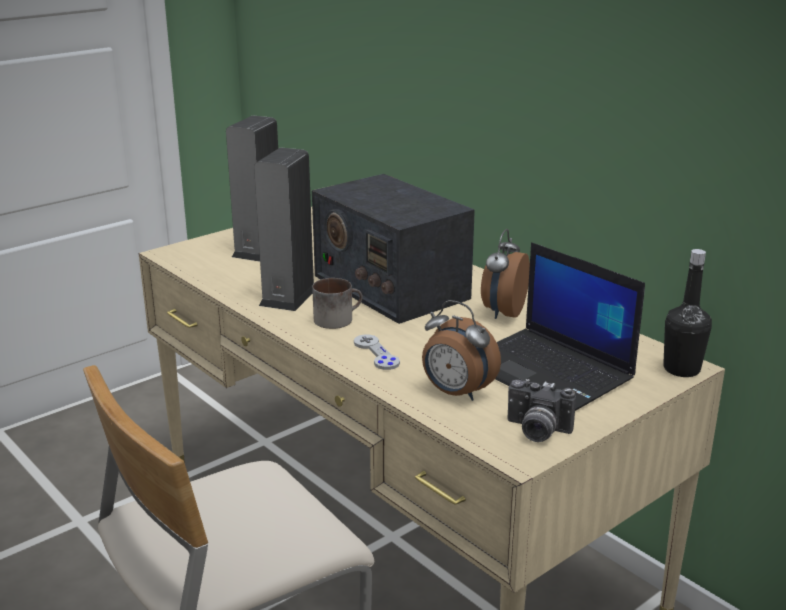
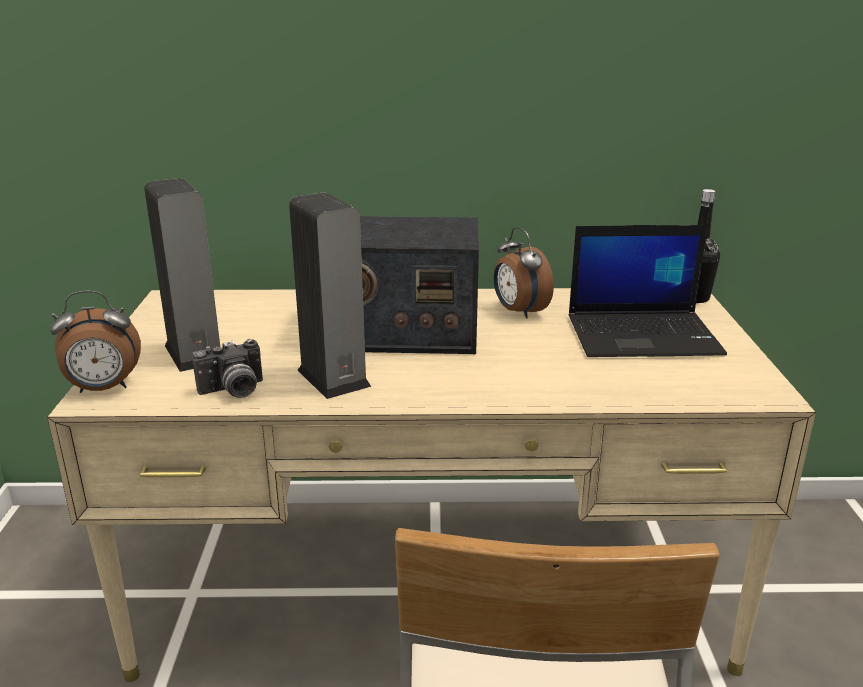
camera: 50 degrees left, 0 degrees up
mug [312,278,363,329] -> none
grey game controller [354,334,400,370] -> none
alarm clock [422,300,501,401] -> alarm clock moved to [50,290,141,393]
camera [507,379,576,442] -> camera moved to [192,339,263,398]

